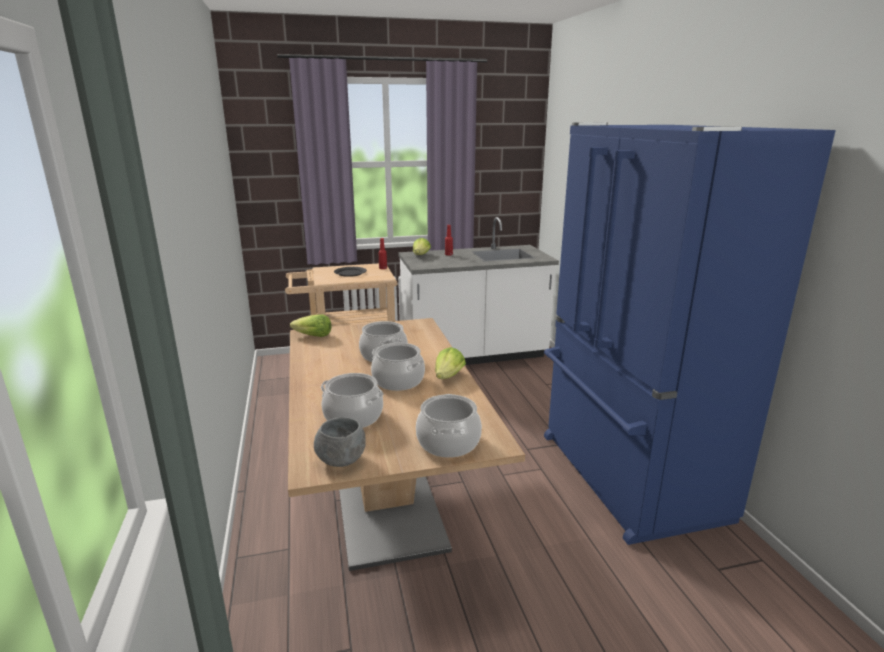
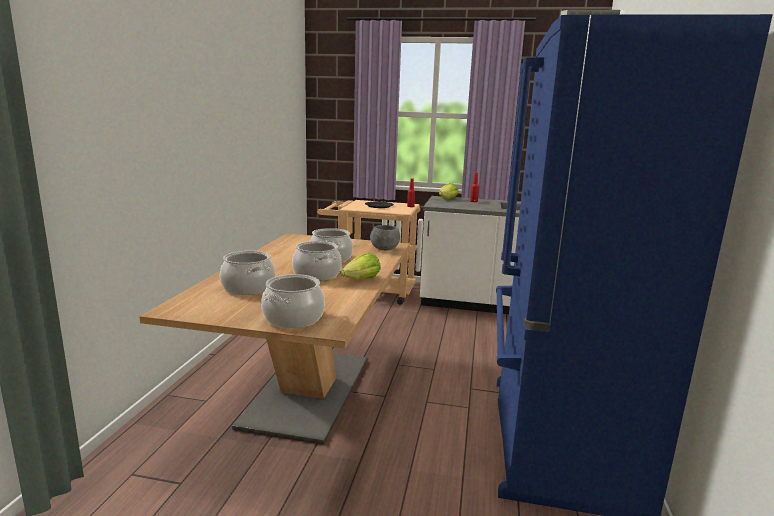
camera: 25 degrees right, 5 degrees down
lettuce [290,314,332,337] -> none
grey bowl [314,417,366,467] -> grey bowl moved to [370,225,400,250]

